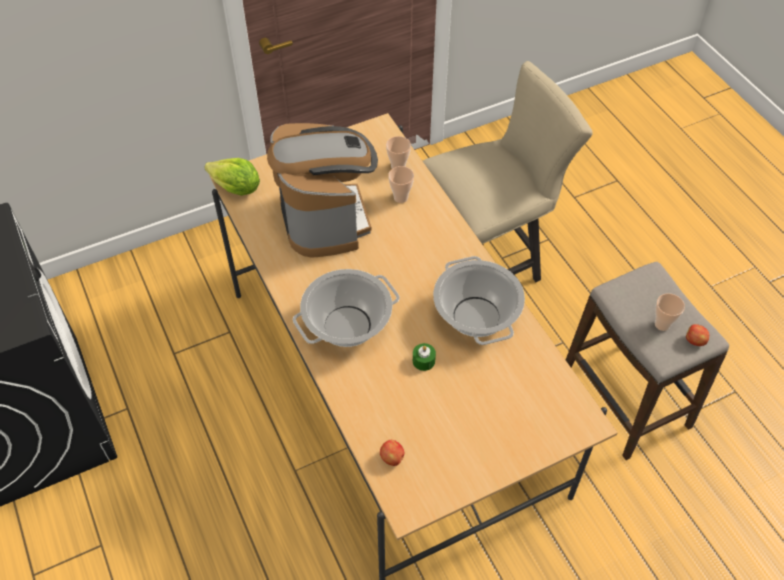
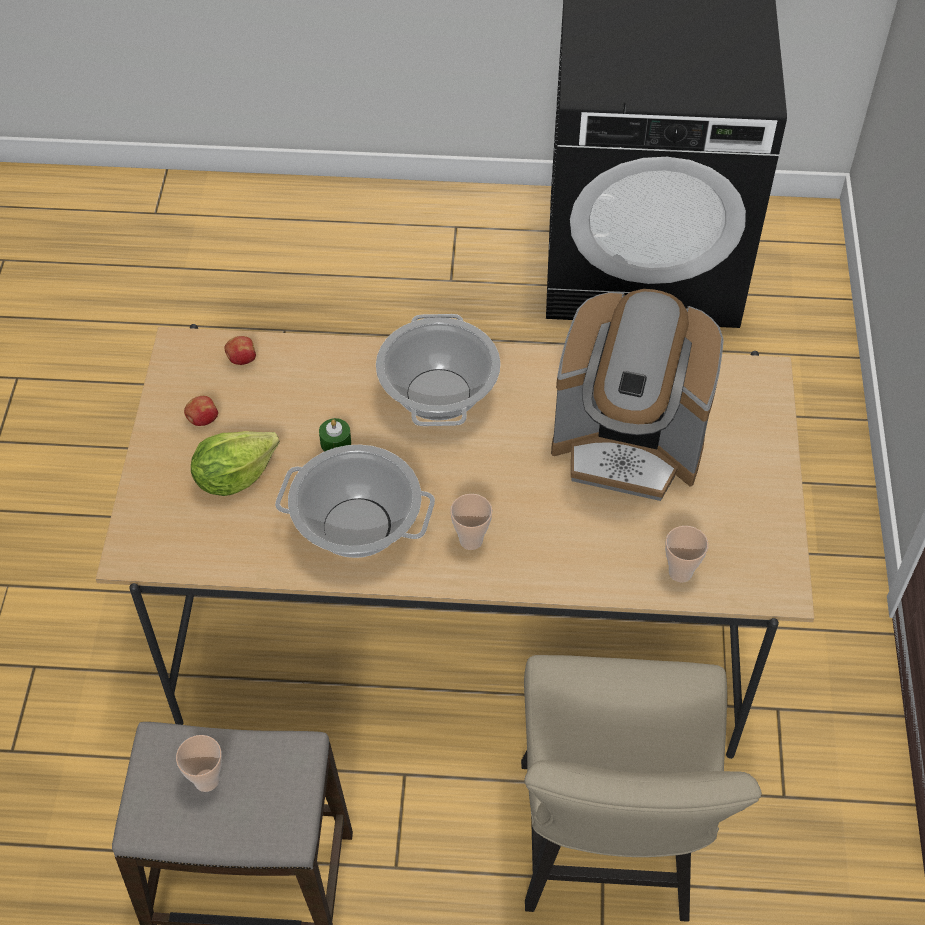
camera: 120 degrees right, 0 degrees up
lettuce [204,158,260,196] -> lettuce moved to [191,431,280,496]
cup [388,166,414,203] -> cup moved to [450,494,492,550]
apple [686,324,709,346] -> apple moved to [184,396,218,426]

